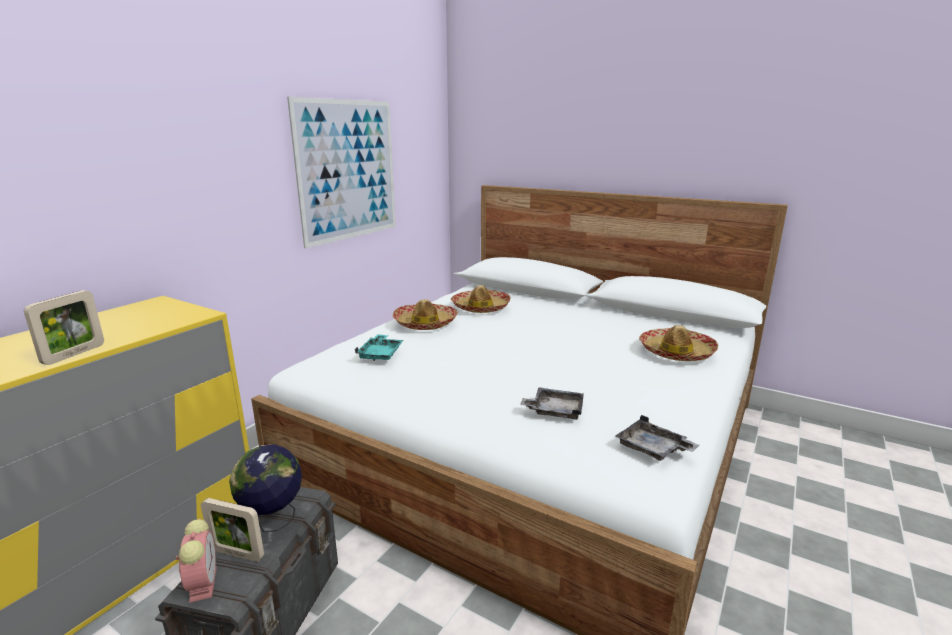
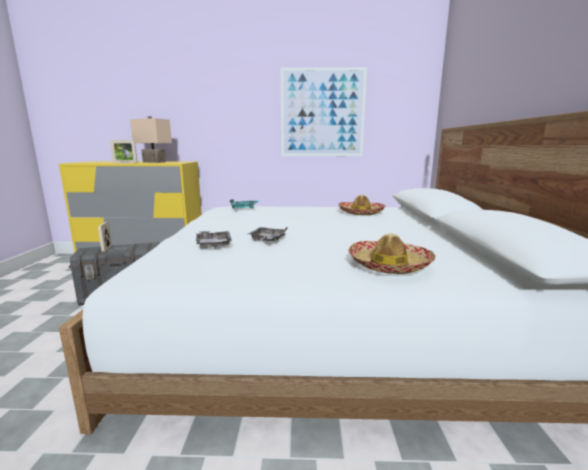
camera: 60 degrees right, 5 degrees down
alarm clock [176,519,217,603] -> none
globe [229,444,302,533] -> none
hat [393,299,458,330] -> none
grey tray [615,415,699,461] -> grey tray moved to [248,227,287,241]
none -> beige table lamp [130,116,172,163]

